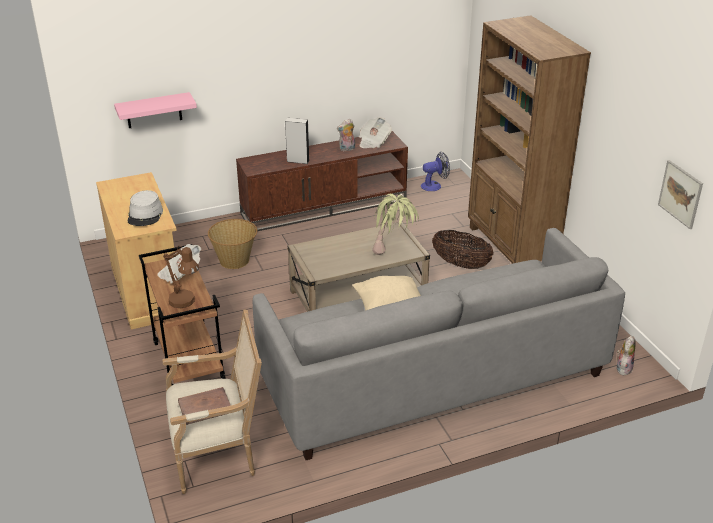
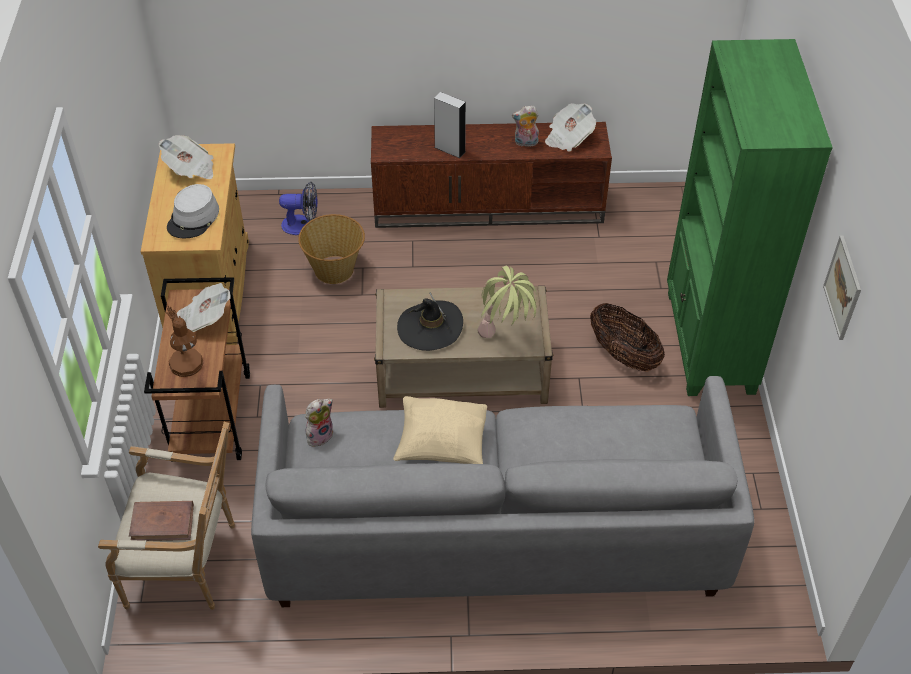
camera: 20 degrees right, 15 degrees up
pink shelf [114,92,197,128] -> none
fan [421,152,450,191] -> fan moved to [279,182,318,235]
brown bookcase [468,15,591,264] -> green bookcase [667,39,833,396]
plush toy [617,336,636,377] -> plush toy moved to [305,399,333,447]
picture [658,160,703,229] -> picture moved to [823,235,861,340]
none -> newspaper [159,135,214,179]
none -> black hat [397,293,463,351]

